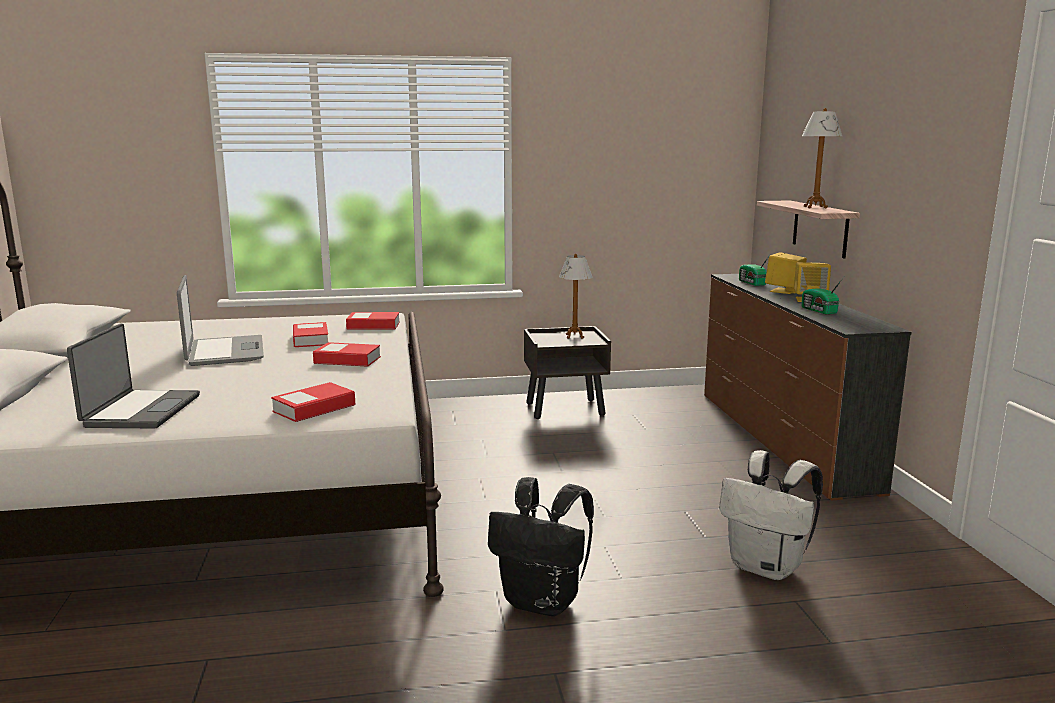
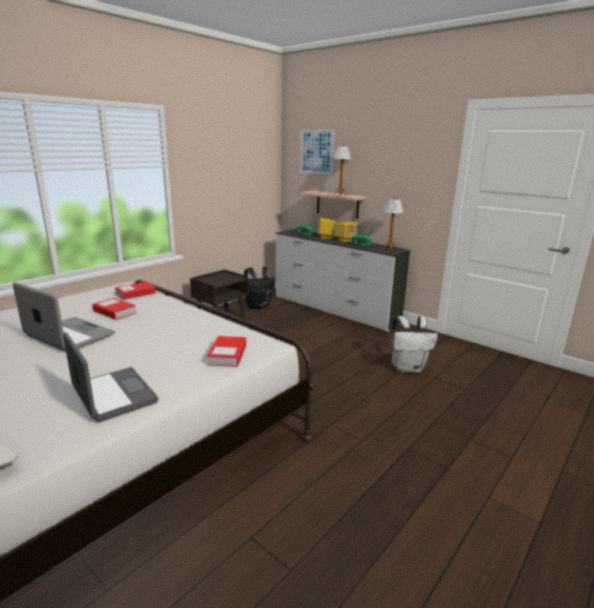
camera: 40 degrees left, 5 degrees up
book [313,342,381,367] -> none
black backpack [488,477,594,616] -> black backpack moved to [244,267,276,309]
table lamp [559,254,593,339] -> table lamp moved to [383,197,404,250]
brown dresser [704,274,912,501] -> white dresser [276,229,411,332]
none -> picture [300,130,334,175]

